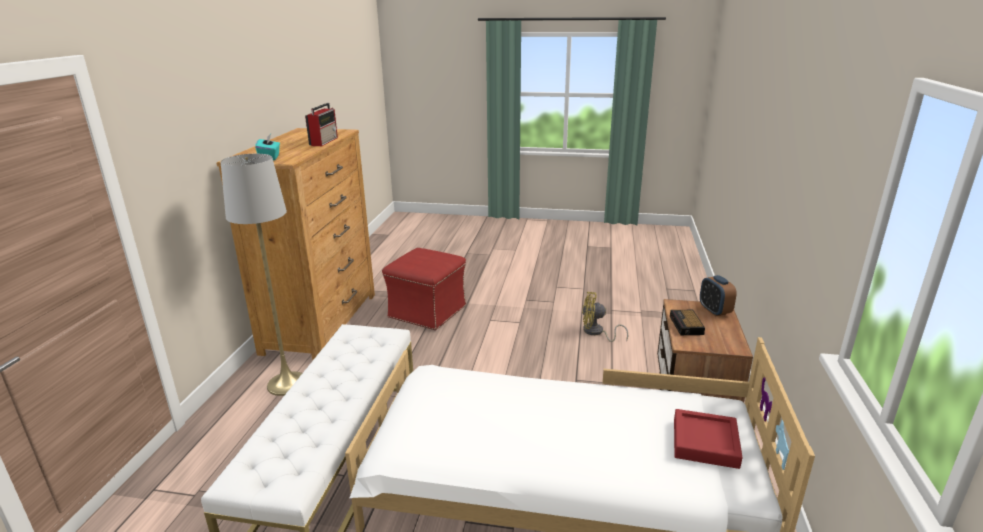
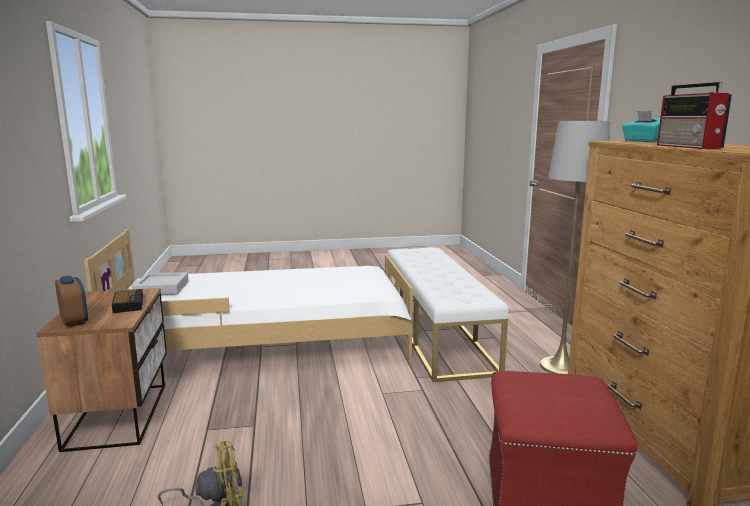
camera: 160 degrees right, 10 degrees down
red tray [674,409,743,469] -> grey tray [132,272,188,295]

